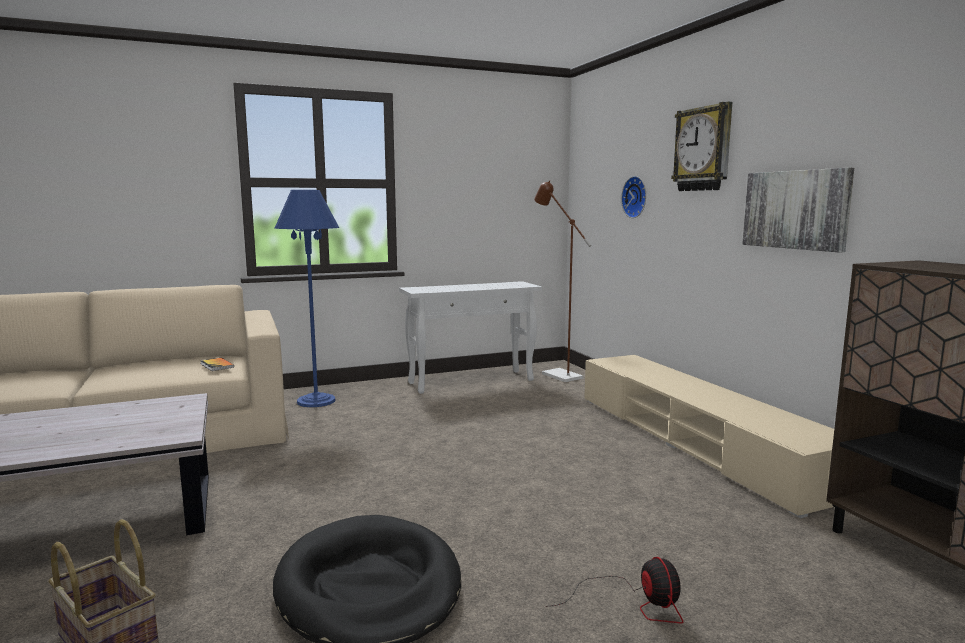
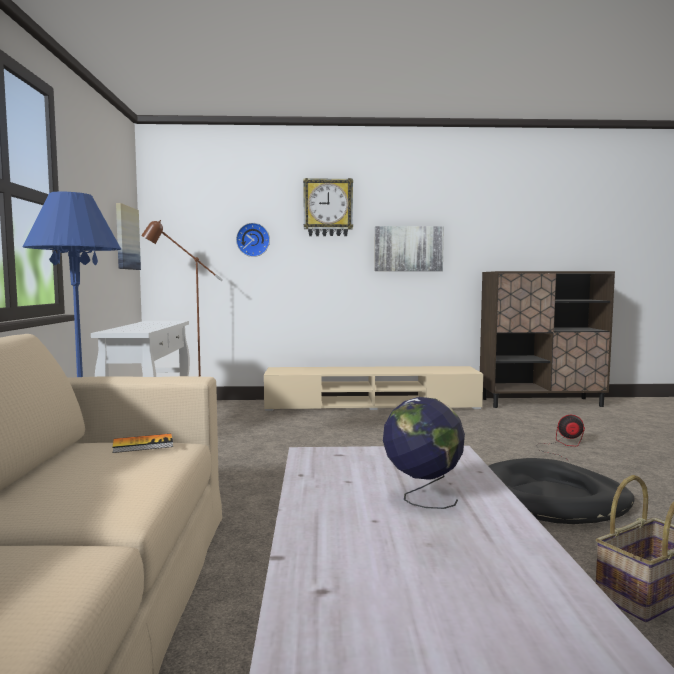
camera: 70 degrees left, 5 degrees down
none -> picture [116,203,141,270]
none -> globe [383,397,465,509]

